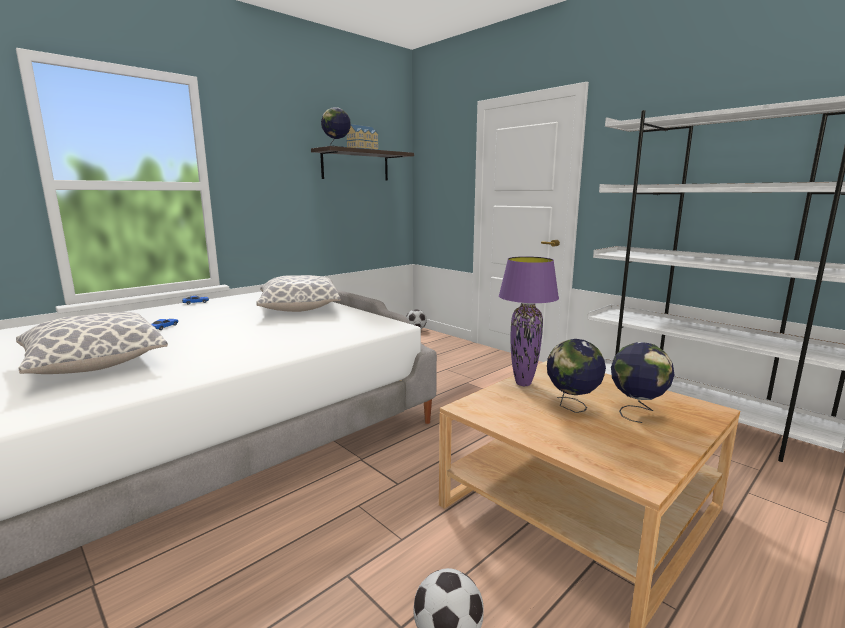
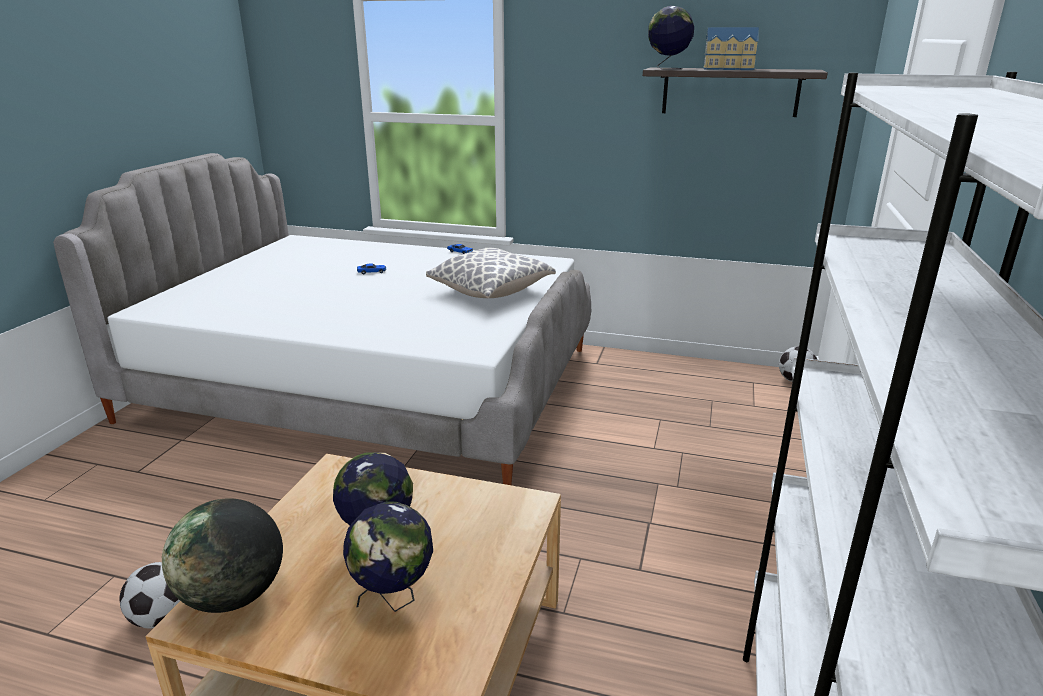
camera: 60 degrees right, 10 degrees up
pillow [16,312,168,374] -> none
purple table lamp [499,256,559,386] -> none
none -> globe [162,498,283,613]

